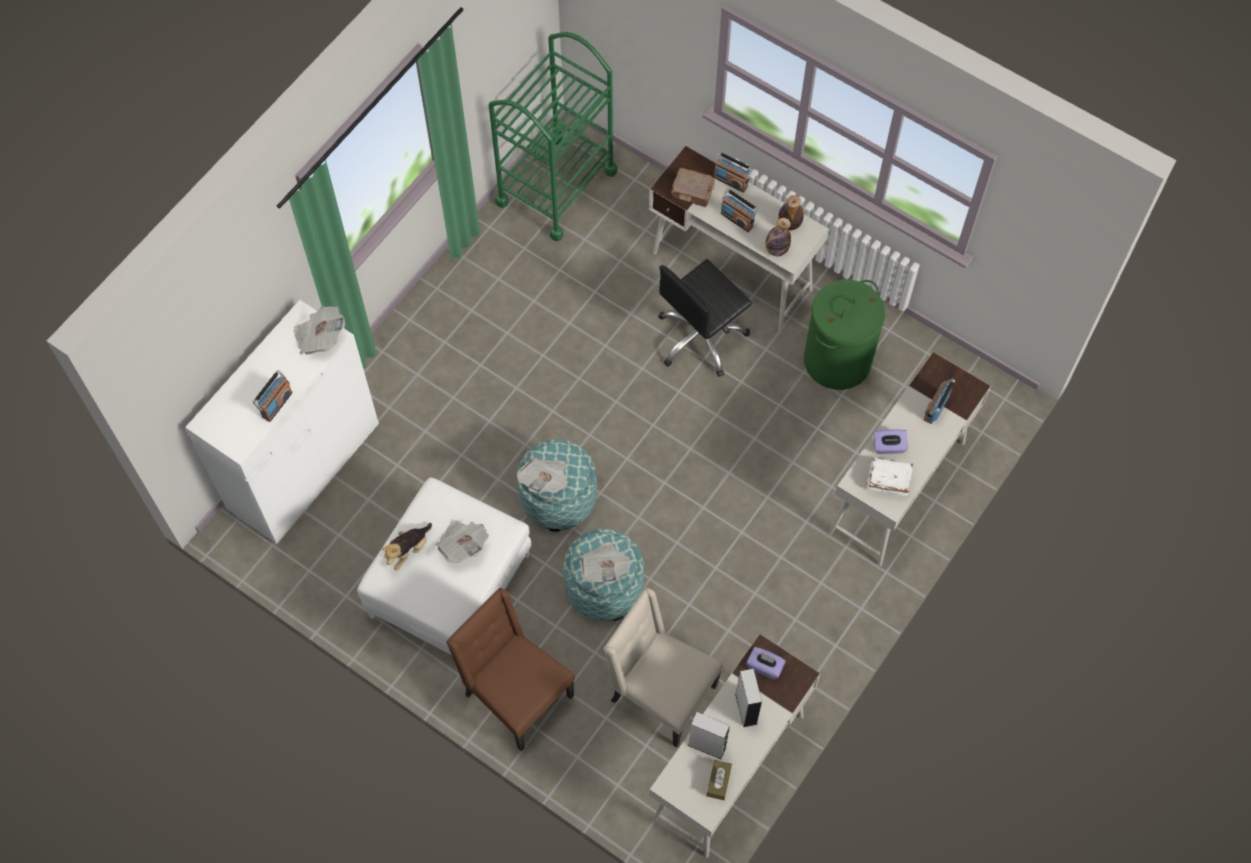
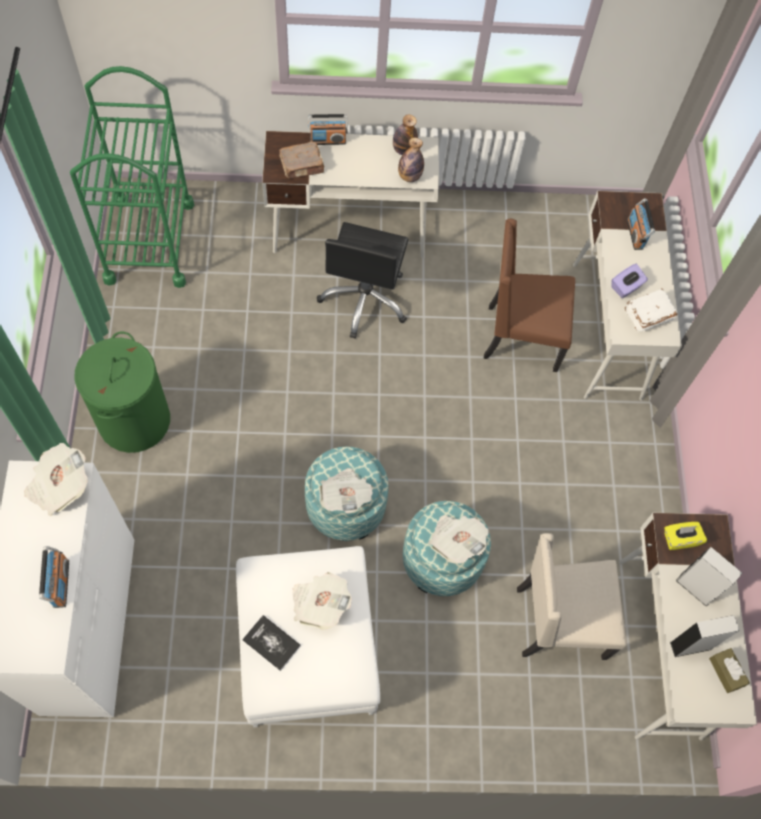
camera: 40 degrees left, 0 degrees up
plush toy [382,523,432,570] -> book [242,615,301,671]
brown chair [446,588,575,751] -> brown chair moved to [483,219,575,372]
radio [720,189,758,232] -> none
purple tissue box [746,647,786,680] -> yellow tissue box [664,522,707,550]
green laundry basket [804,280,885,390] -> green laundry basket moved to [74,331,170,453]

